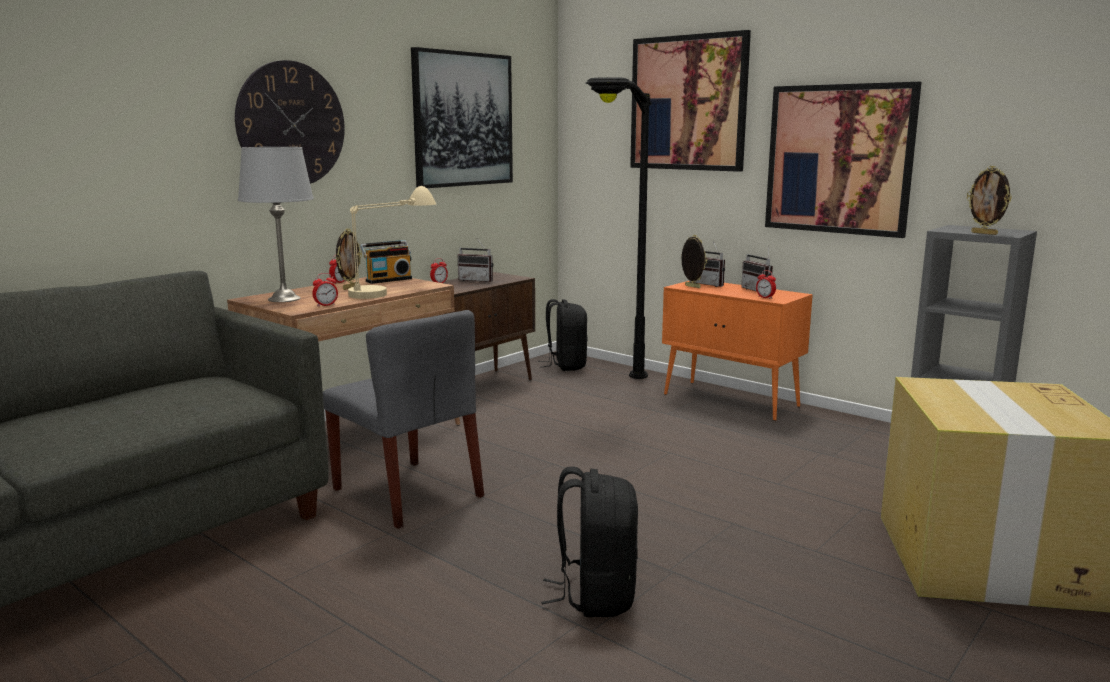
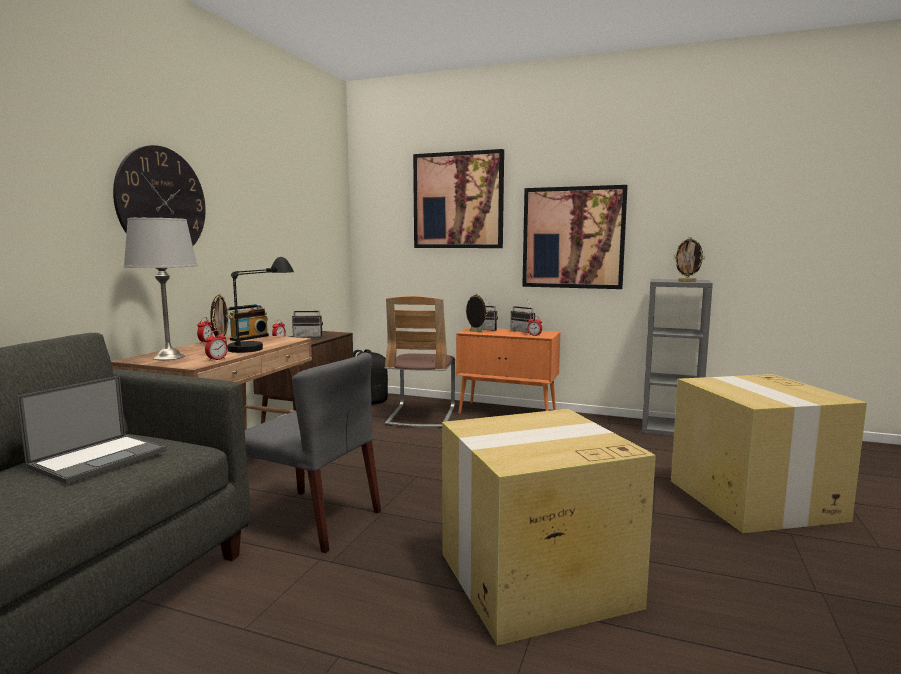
camera: 20 degrees left, 5 degrees down
beige table lamp [348,186,436,299] -> black table lamp [228,257,294,353]
picture [411,47,513,188] -> none
black backpack [541,466,638,617] -> cardboard box [442,409,656,645]
black floor lamp [585,77,652,379] -> chair [385,296,455,428]
none -> laptop [17,376,167,484]

